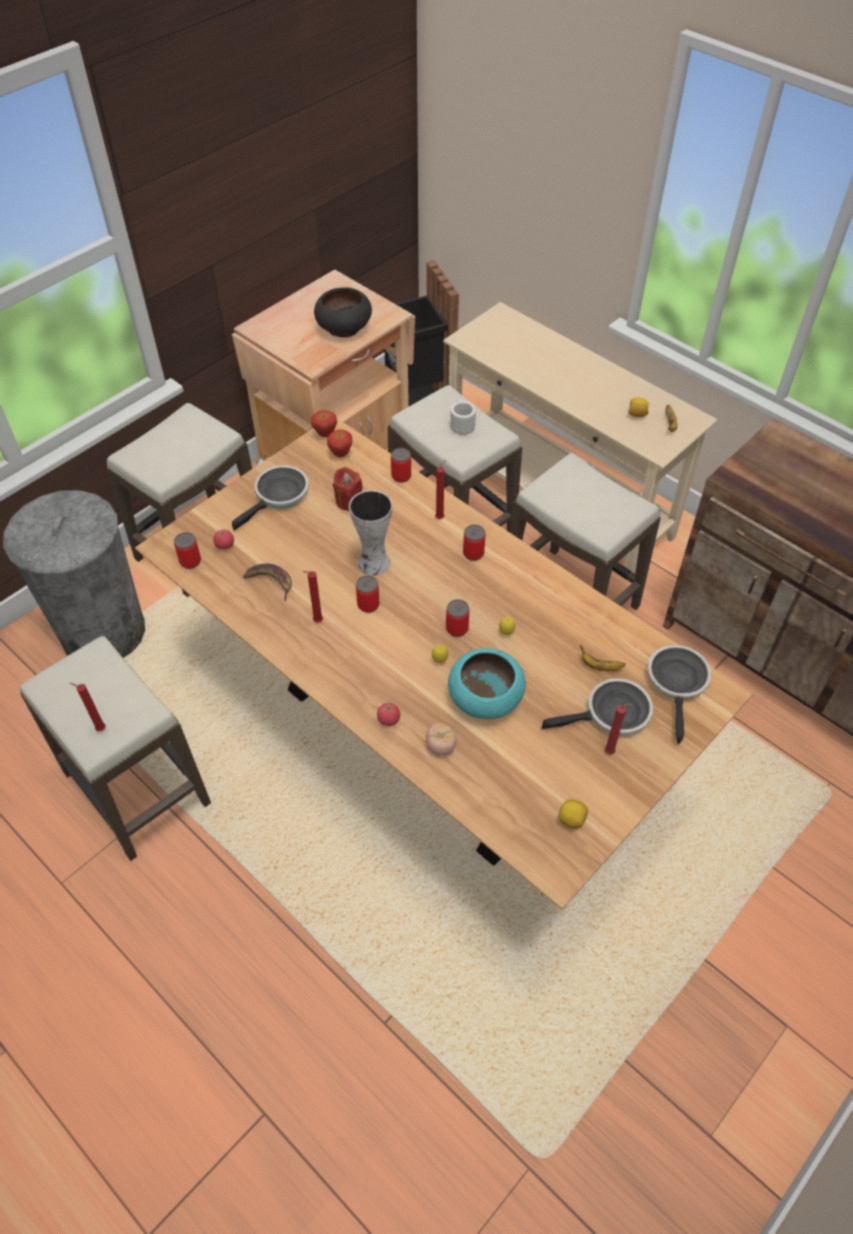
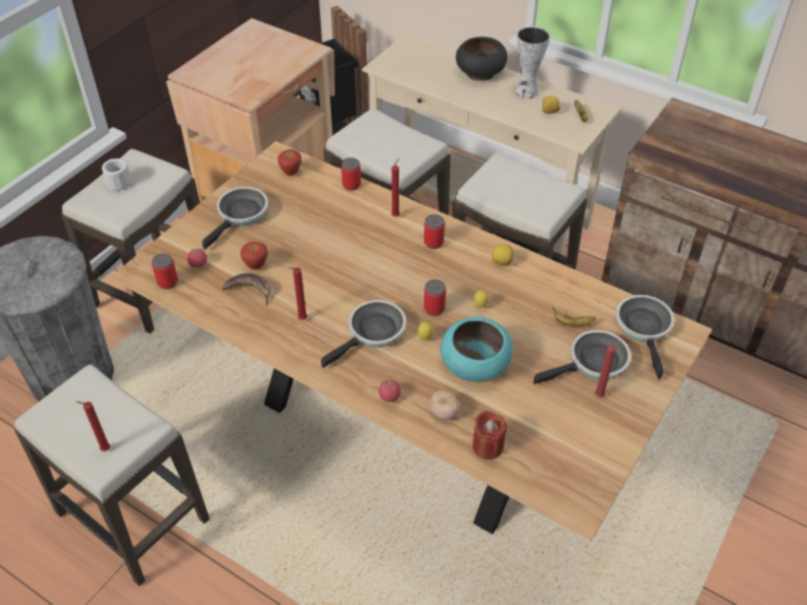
camera: 10 degrees left, 5 degrees down
apple [311,410,337,437] -> apple moved to [240,242,268,270]
black bowl [314,287,372,337] -> black bowl moved to [456,37,508,81]
red candle [333,467,363,511] -> red candle moved to [473,410,507,459]
vase [349,490,392,576] -> vase moved to [515,26,550,99]
can [356,576,380,613] -> none
white mug [450,400,476,435] -> white mug moved to [102,158,131,191]
lemon [558,799,588,829] -> lemon moved to [492,244,514,266]
none -> frying pan [321,300,406,368]

